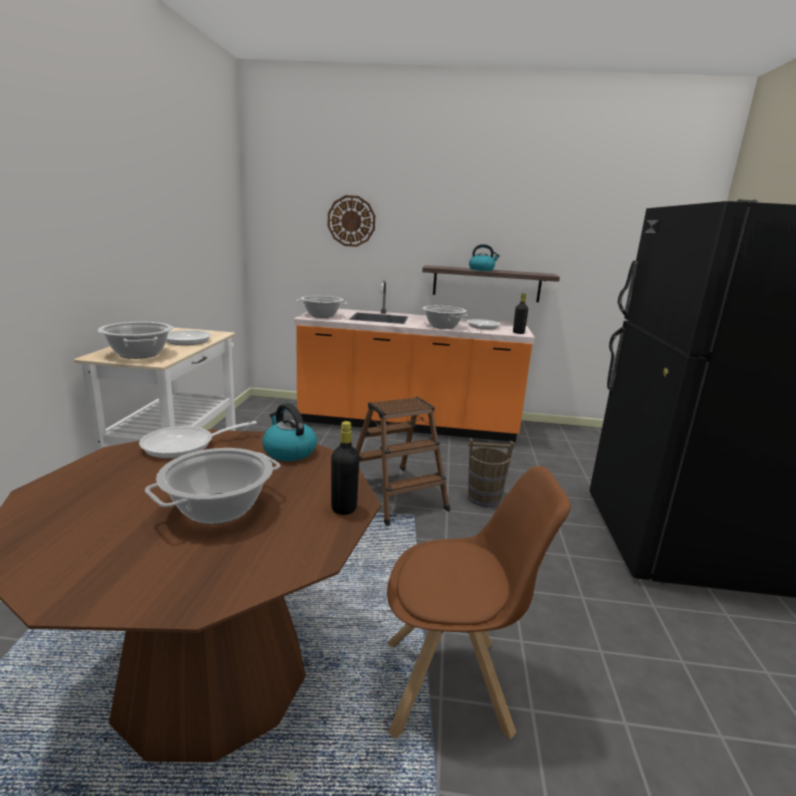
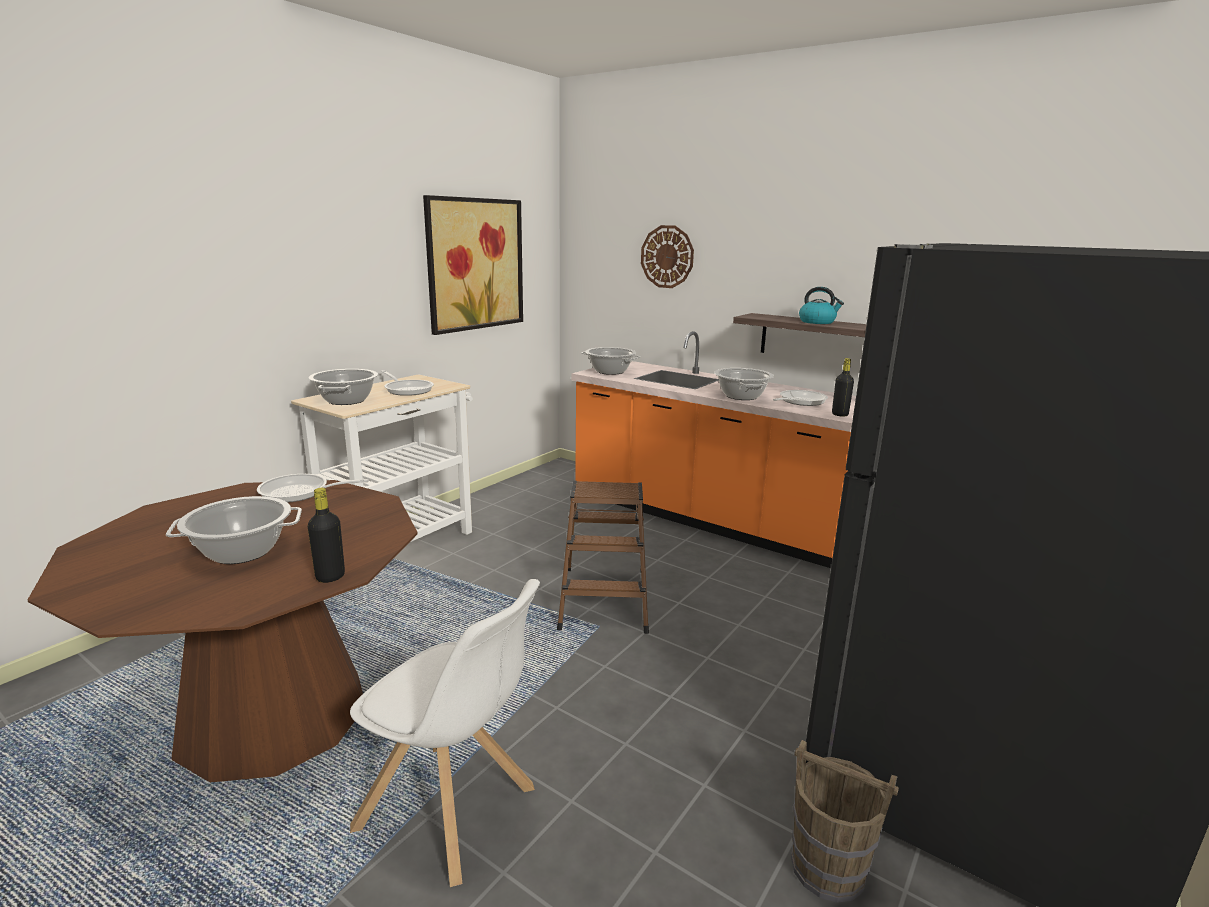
camera: 30 degrees right, 0 degrees up
kettle [262,403,317,461] -> none
brown chair [387,466,571,739] -> white chair [350,579,540,887]
brown bucket [467,438,514,507] -> brown bucket moved to [791,740,899,903]
none -> picture [423,195,523,335]

